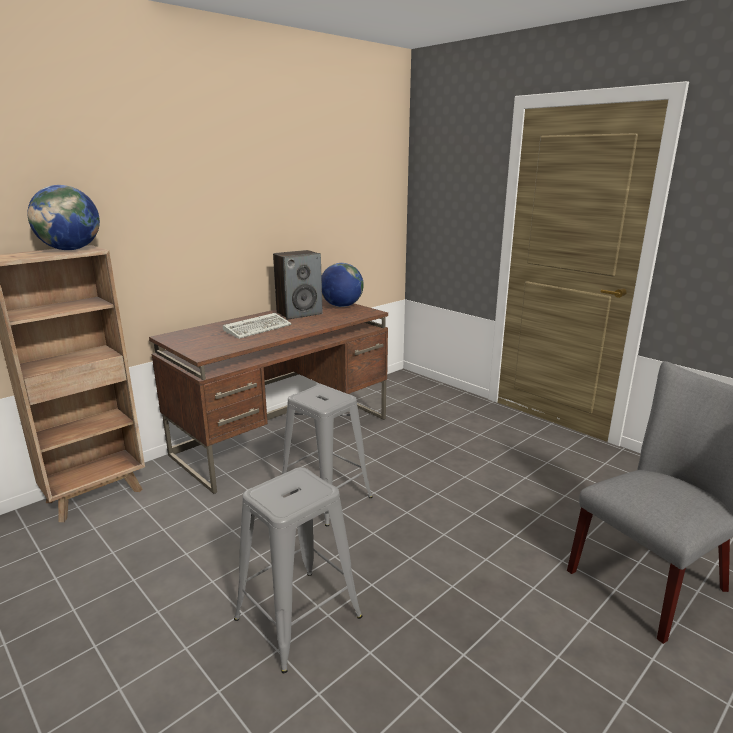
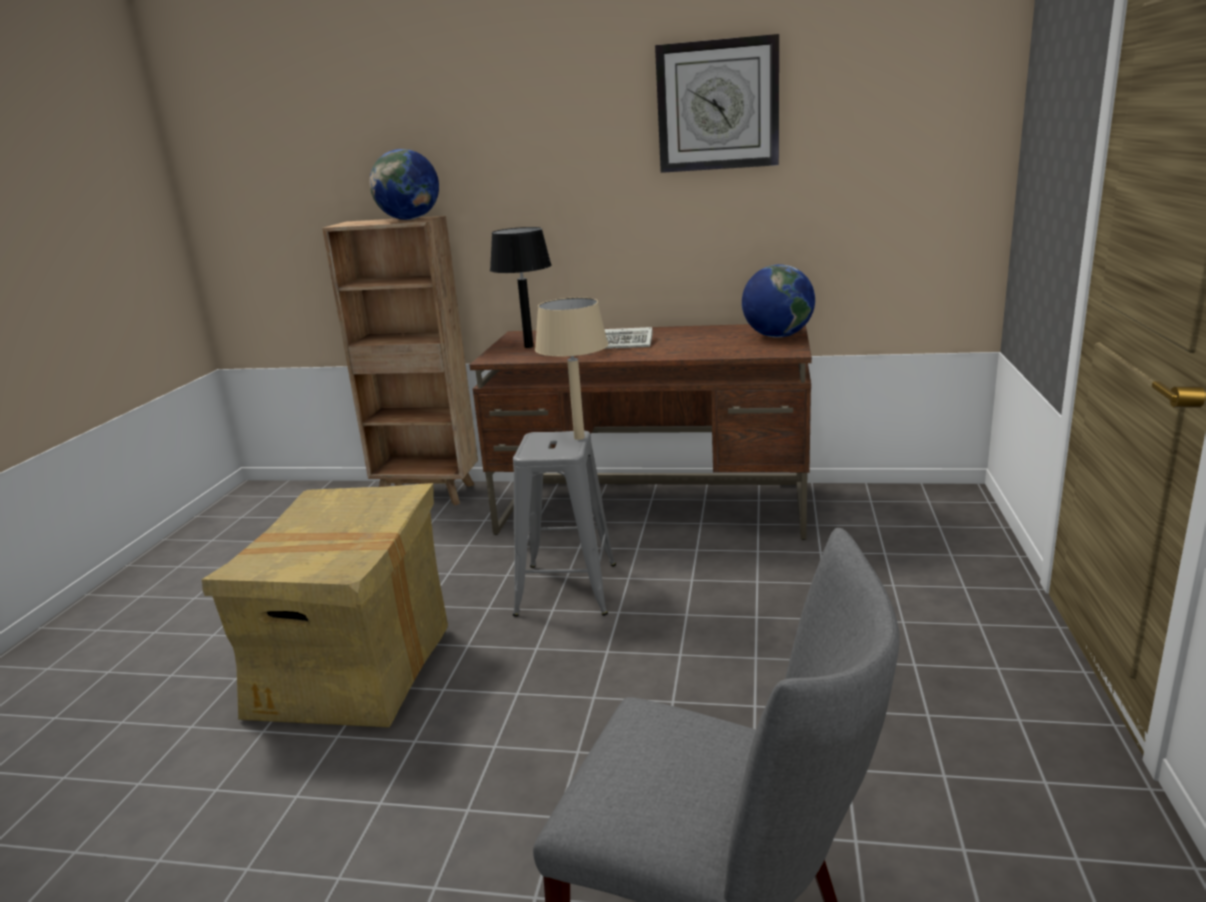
camera: 55 degrees right, 0 degrees up
grey stool [234,467,362,673] -> cardboard box [201,483,448,727]
speaker [273,250,323,319] -> none
none -> black table lamp [490,227,552,348]
none -> beige table lamp [535,297,608,440]
none -> wall clock [655,34,779,173]

